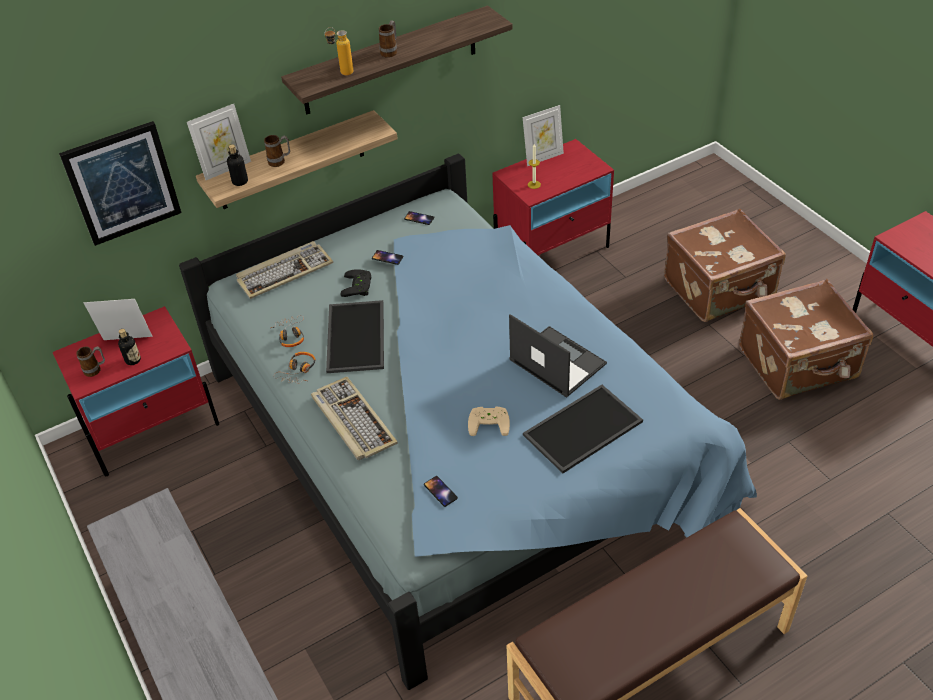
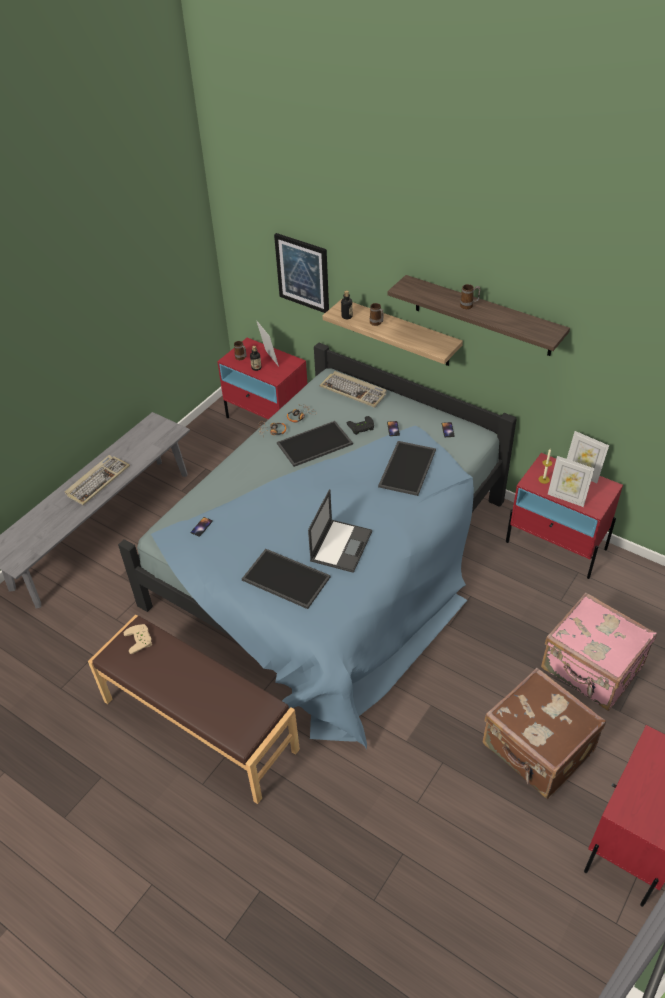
camera: 65 degrees right, 0 degrees up
picture frame [187,104,251,180] -> picture frame moved to [548,456,595,507]
keyboard [311,377,398,460] -> keyboard moved to [65,455,130,505]
bottle [324,27,354,75] -> none
beige game controller [468,407,510,436] -> beige game controller moved to [124,624,152,654]
brown suitcase [664,208,786,322] -> pink suitcase [541,592,657,711]
none -> tray [378,441,436,496]

